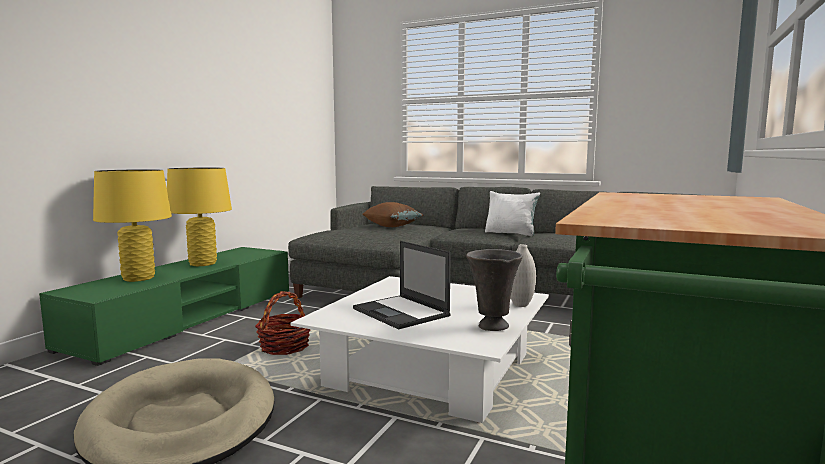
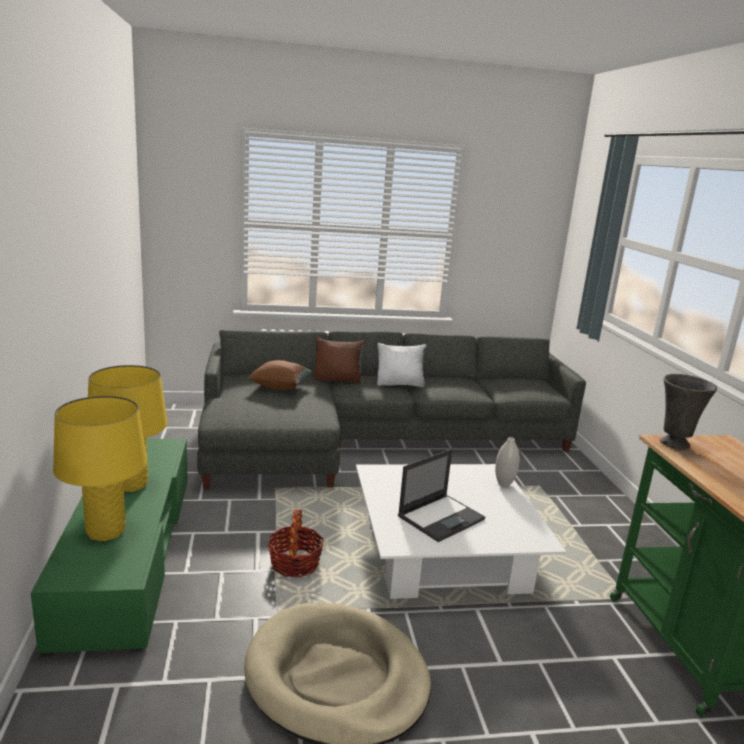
camera: 35 degrees left, 10 degrees up
laptop [353,241,451,329] -> laptop turned 60 degrees counterclockwise [398,449,485,542]
grey vase [466,249,523,331] -> grey vase moved to [660,374,717,450]
none -> brown pillow [314,338,366,384]

